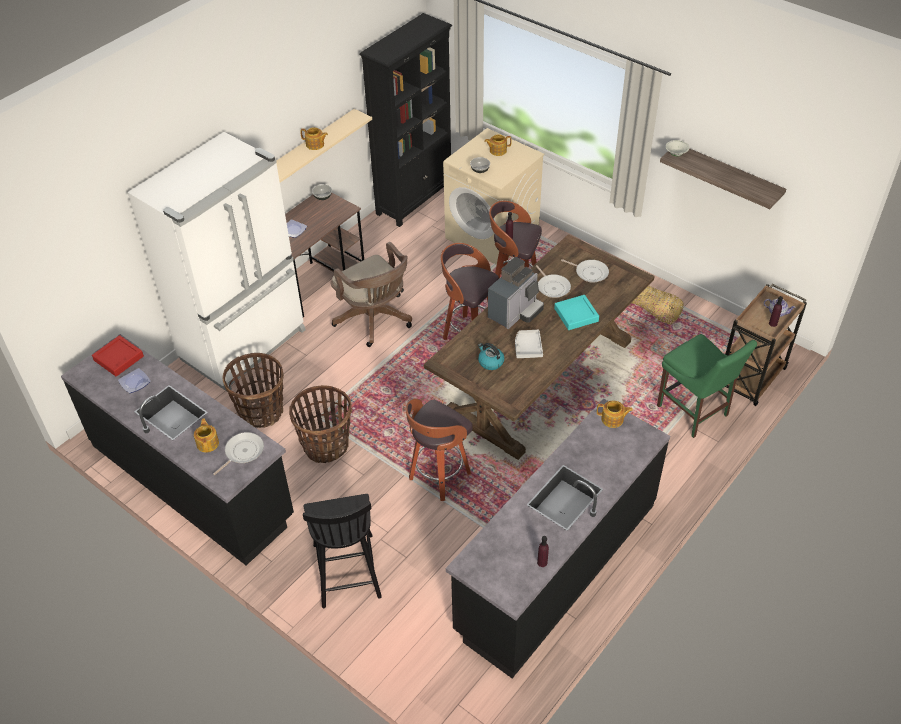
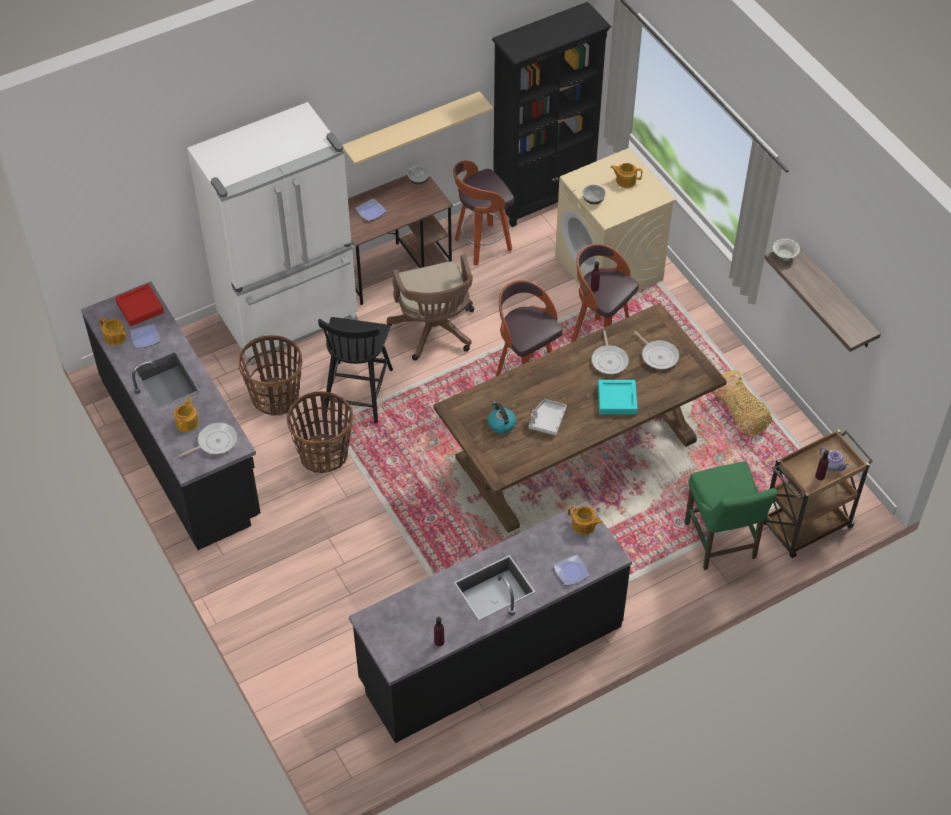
camera: 20 degrees right, 5 degrees up
teapot [300,127,328,150] -> teapot moved to [99,317,126,346]
black chair [303,494,382,608] -> black chair moved to [318,317,393,423]
stool [405,399,473,501] -> stool moved to [453,160,514,266]
coffee machine [488,257,544,329] -> none
none -> plate [553,555,590,586]

